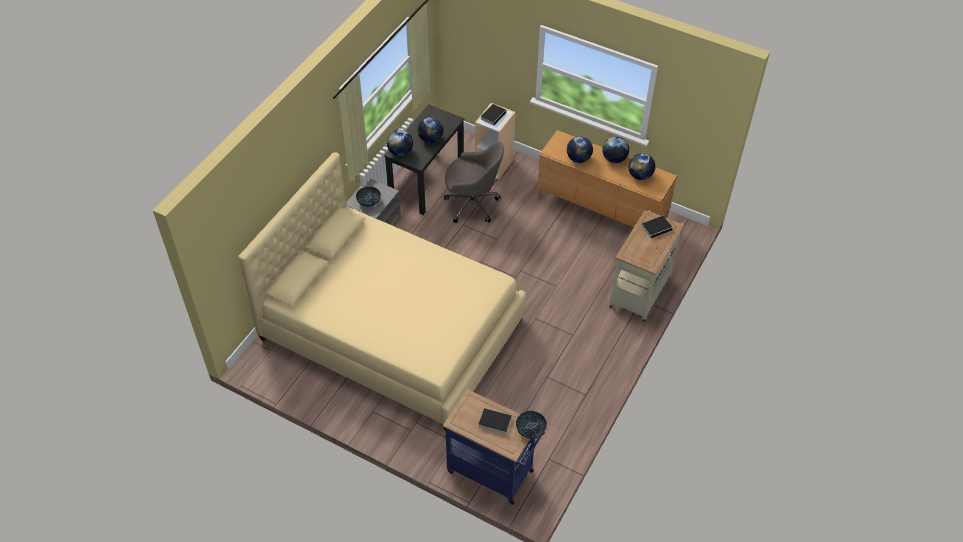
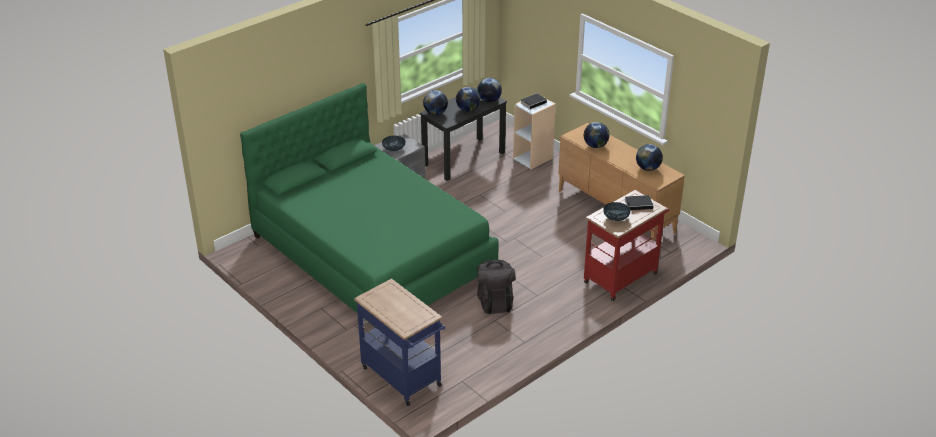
camera: 20 degrees right, 15 degrees down
beige bed [238,152,526,430] -> green bed [240,83,499,328]
grey office chair [444,142,504,223] -> none
book [478,408,512,435] -> none
bowl [516,411,547,439] -> bowl moved to [603,202,631,221]
globe [602,137,629,163] -> globe moved to [477,78,502,102]
beige cart [609,210,684,322] -> red cart [584,190,669,301]
none -> black backpack [477,259,516,314]

